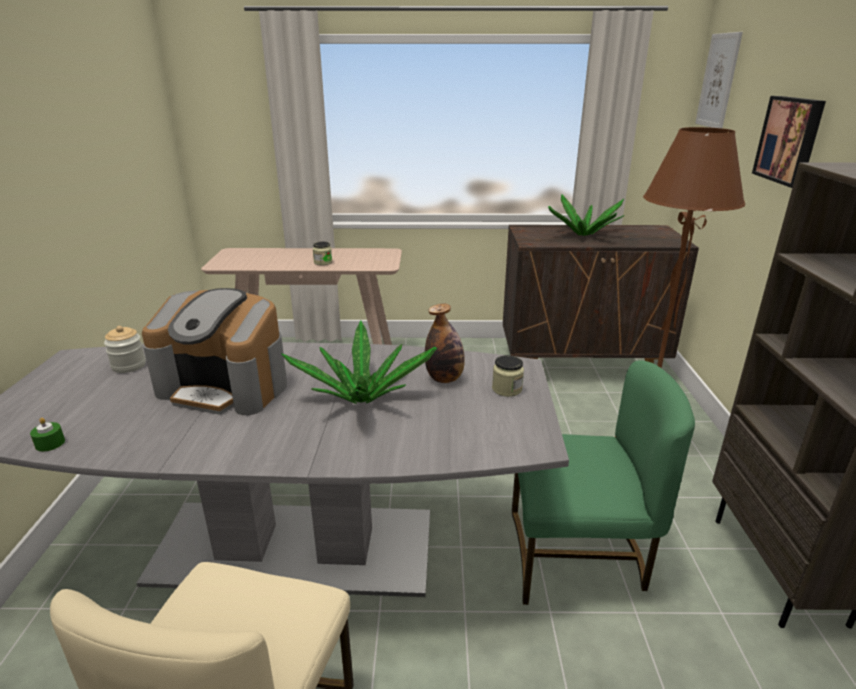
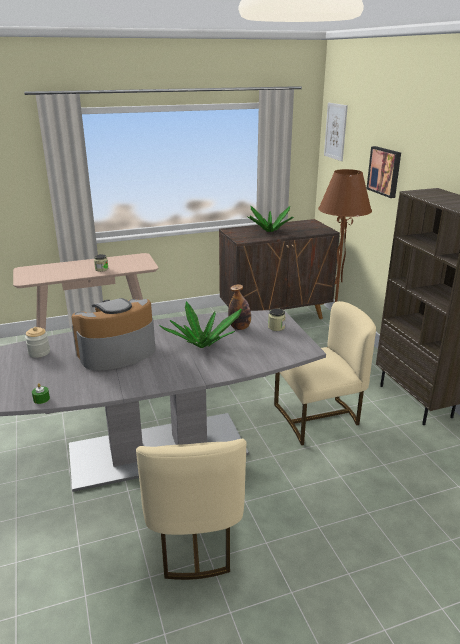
camera: 20 degrees left, 0 degrees up
coffee machine [142,288,287,415] -> coffee machine turned 150 degrees clockwise [71,298,155,371]
green chair [512,360,695,605] -> beige chair [274,301,376,445]

